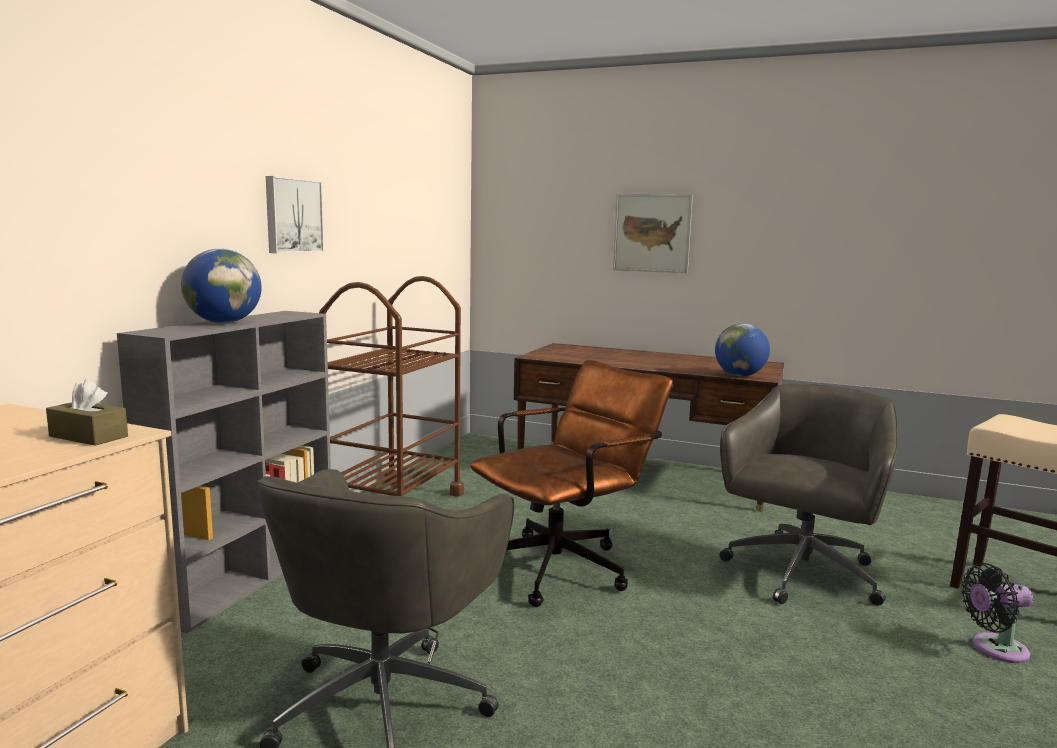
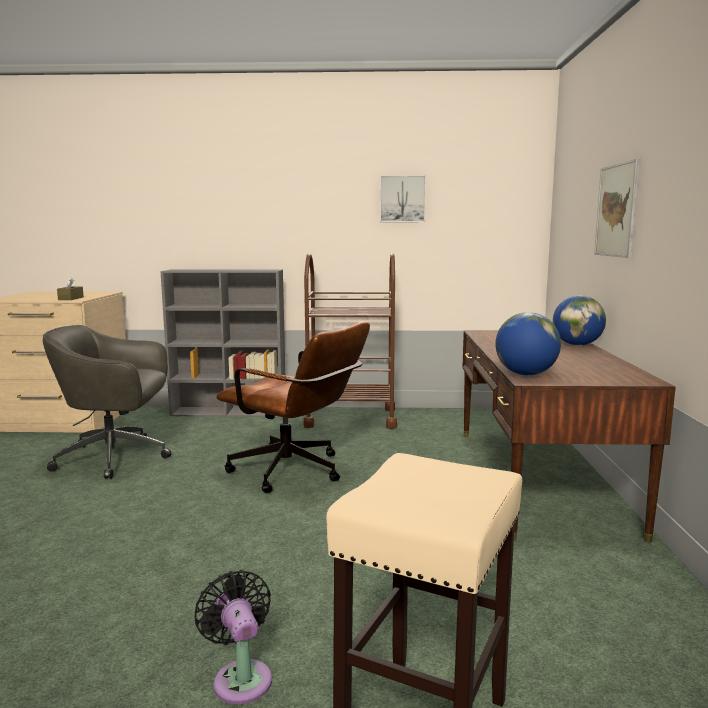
camera: 70 degrees right, 0 degrees up
globe [181,249,262,323] -> globe moved to [553,295,606,346]
picture [266,176,324,253] -> picture moved to [380,175,426,222]
grey office chair [719,384,898,606] -> none

